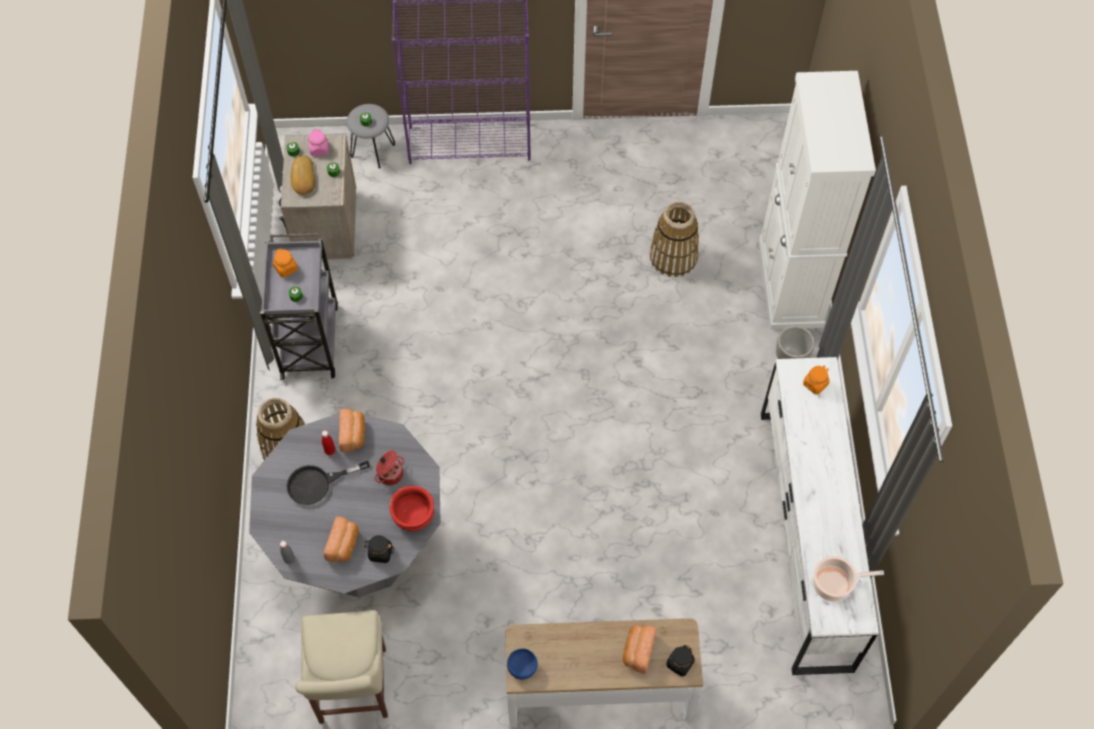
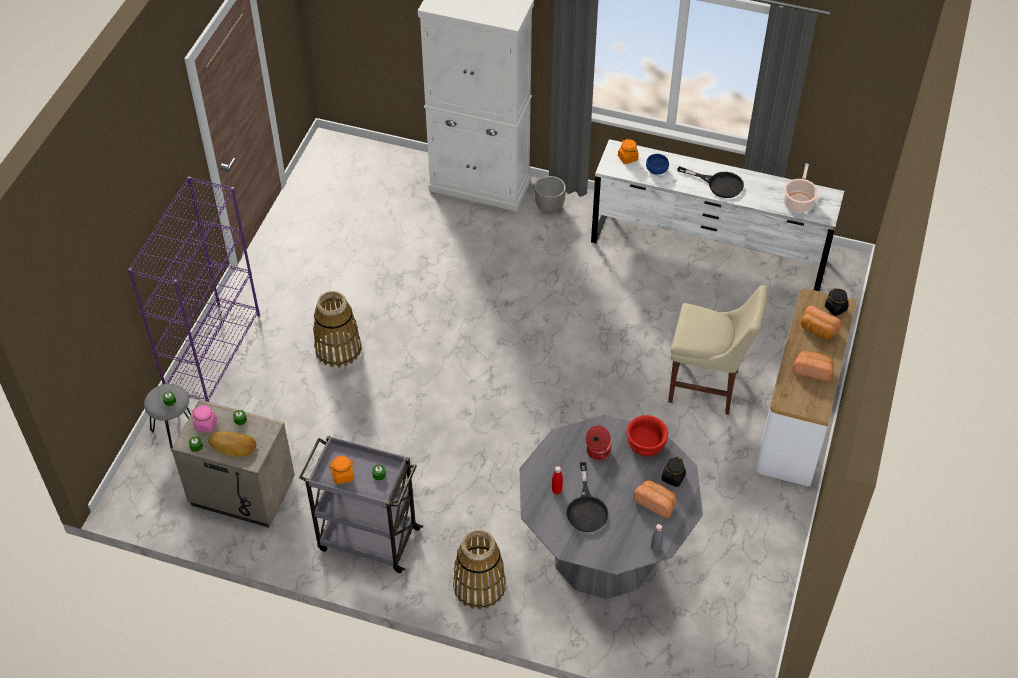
camera: 70 degrees left, 10 degrees down
beige chair [295,610,388,724] -> beige chair moved to [668,285,768,415]
bread [339,409,365,453] -> bread moved to [793,351,834,381]
blue bowl [507,648,538,680] -> blue bowl moved to [646,154,669,175]
basket [650,202,699,277] -> basket moved to [313,291,361,368]
none -> black frying pan [677,166,744,198]

